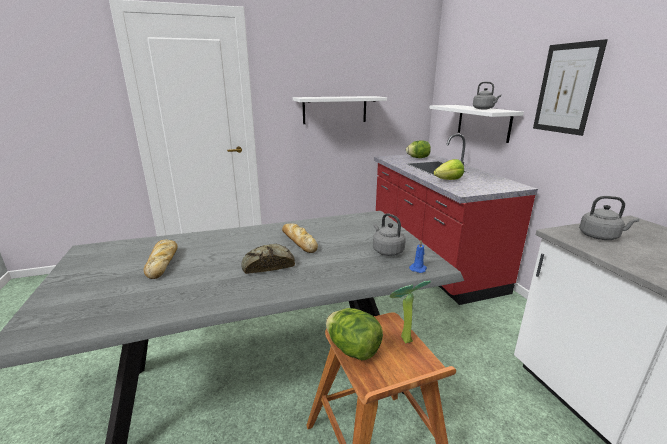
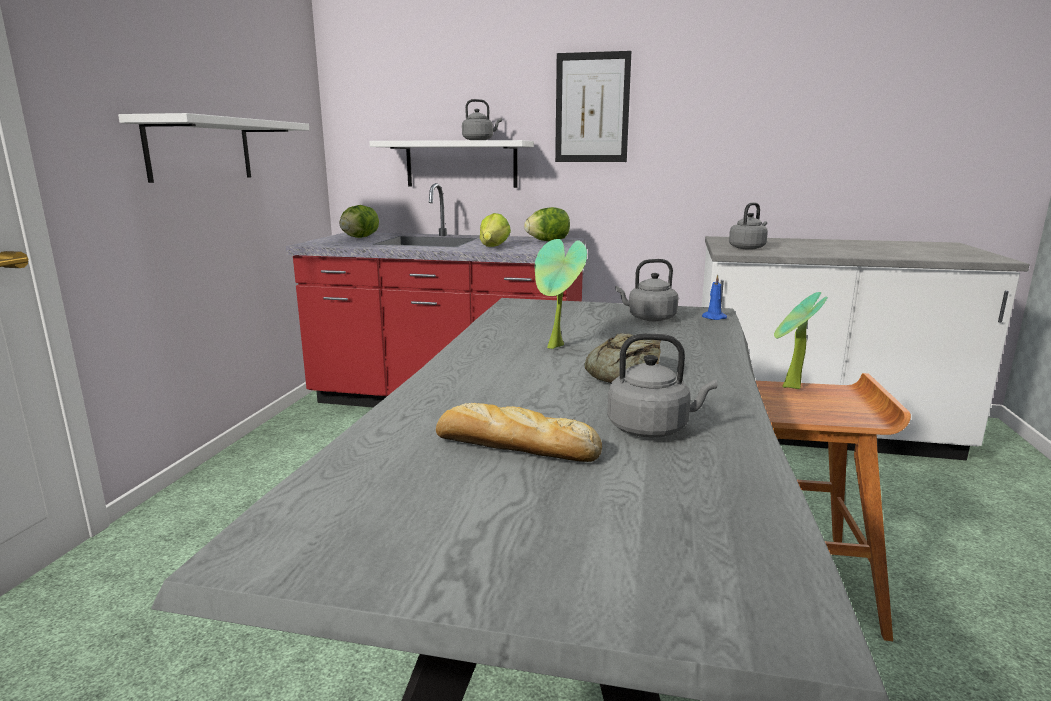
camera: 60 degrees left, 5 degrees down
bread [282,223,318,253] -> potted plant [535,239,587,349]
lettuce [326,308,383,360] -> lettuce moved to [524,207,570,241]
none -> grey kettle [607,333,717,438]

